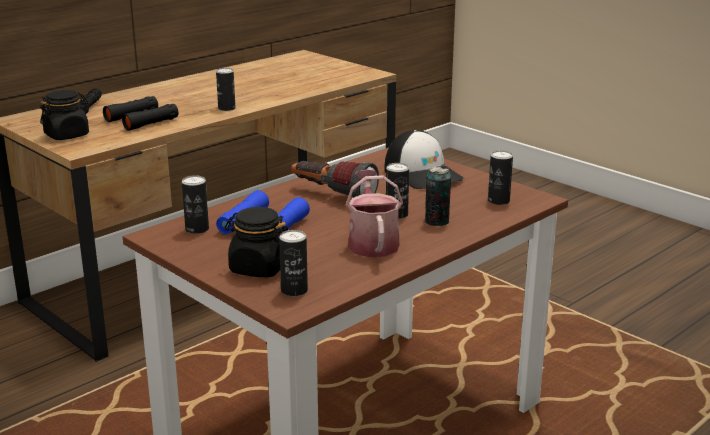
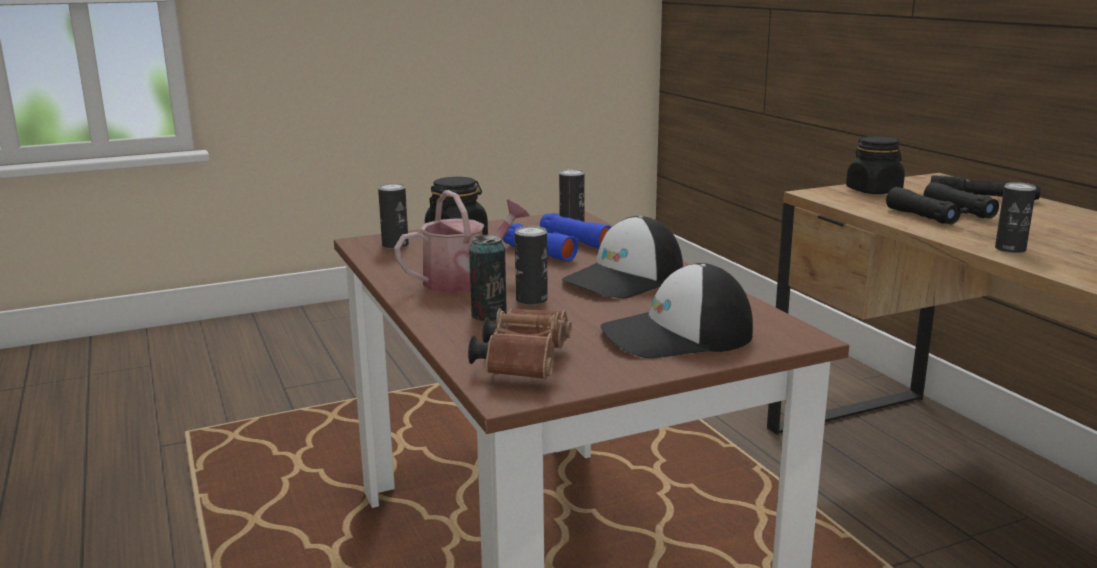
camera: 110 degrees right, 5 degrees down
flashlight [291,161,379,198] -> cap [562,216,683,299]
watering can [346,170,403,257] -> watering can turned 45 degrees counterclockwise [394,190,530,293]
can [488,150,513,205] -> brown binoculars [468,308,572,379]

